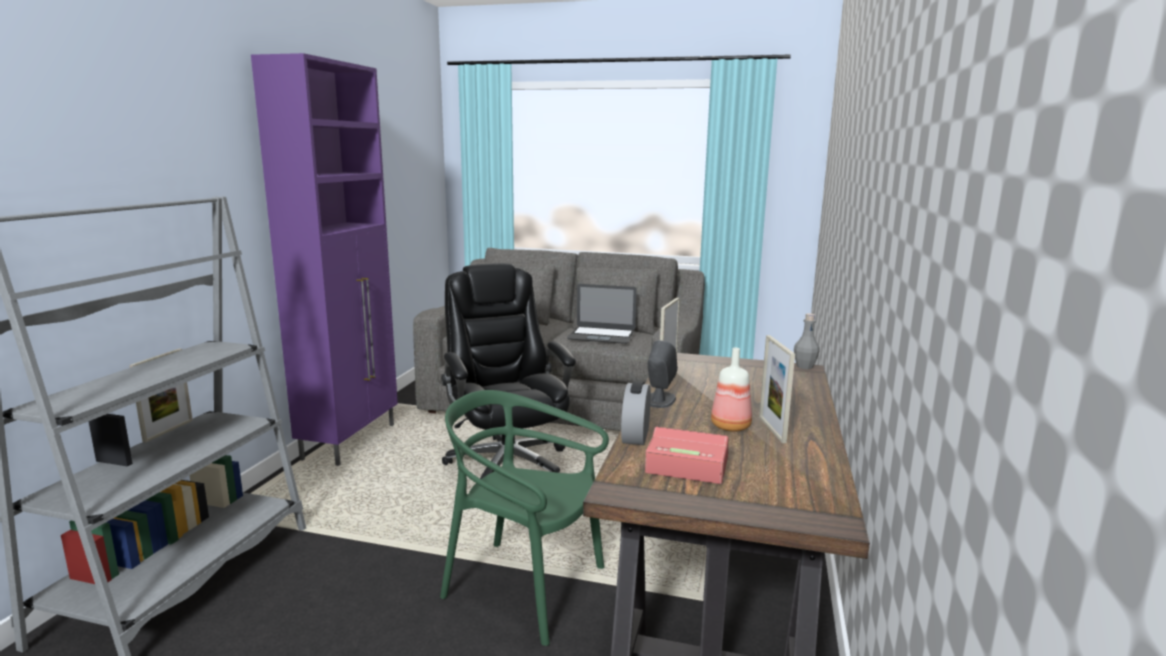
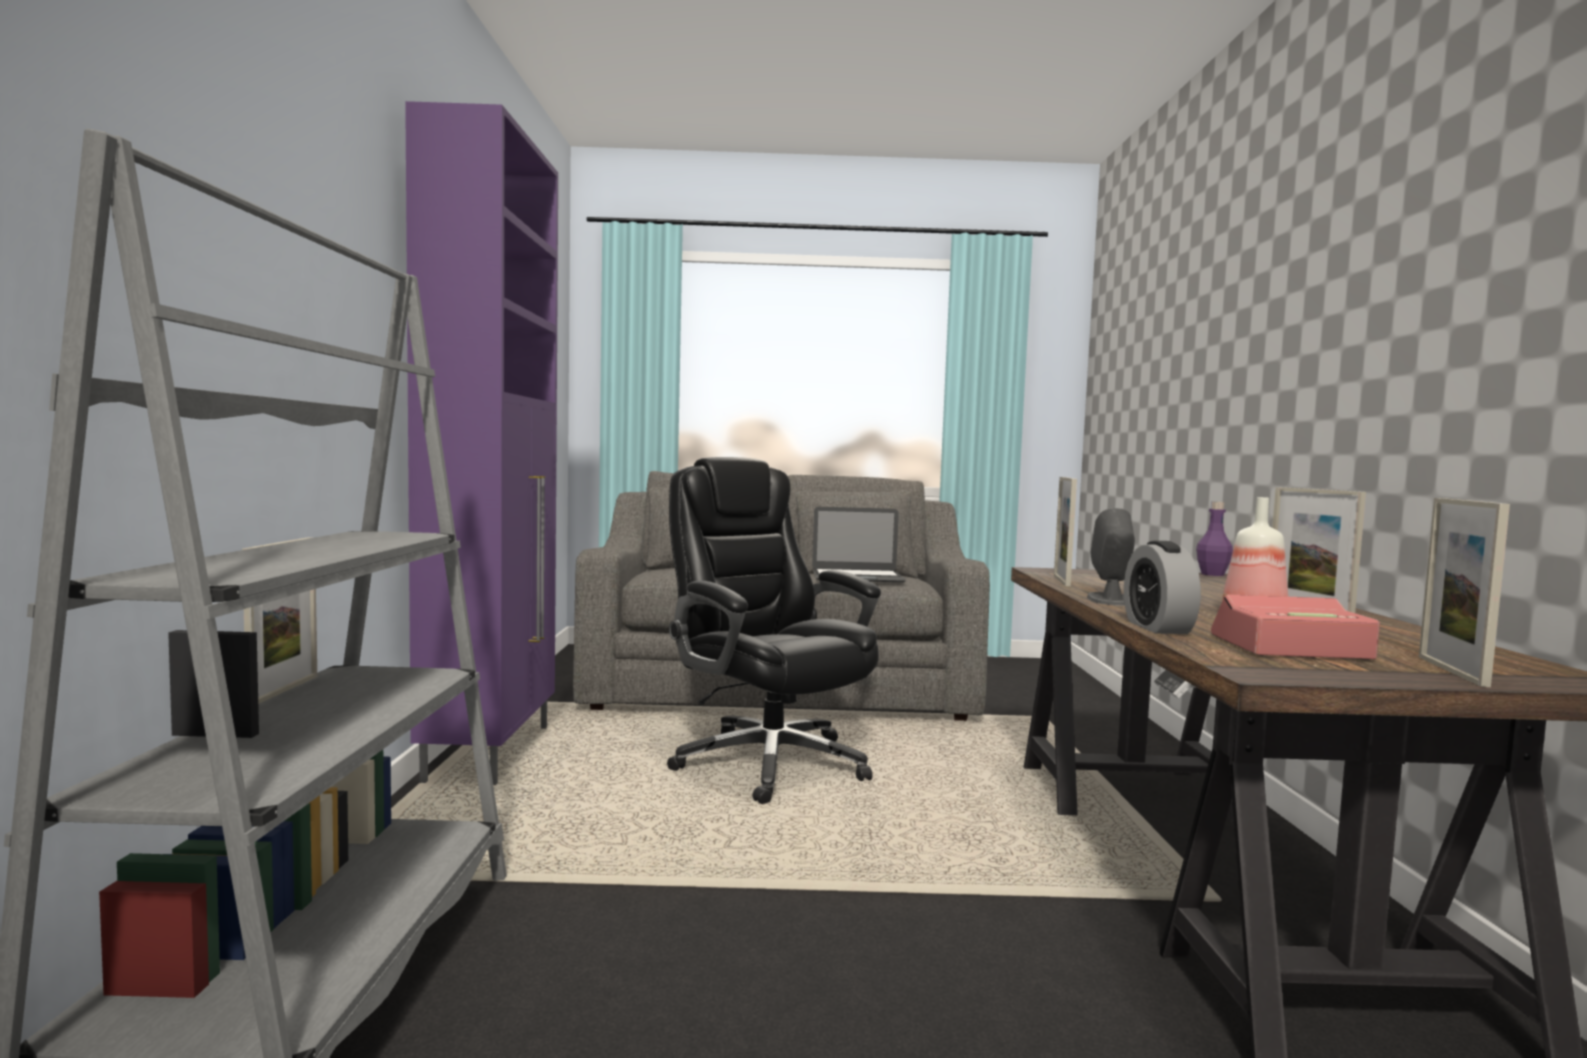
camera: 15 degrees left, 10 degrees down
green chair [440,390,609,646] -> none
grey bottle [794,313,820,369] -> purple bottle [1196,501,1233,576]
none -> picture frame [1419,498,1510,687]

